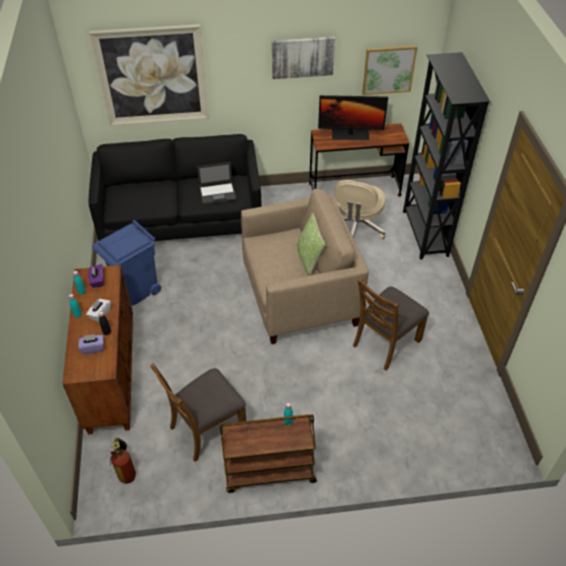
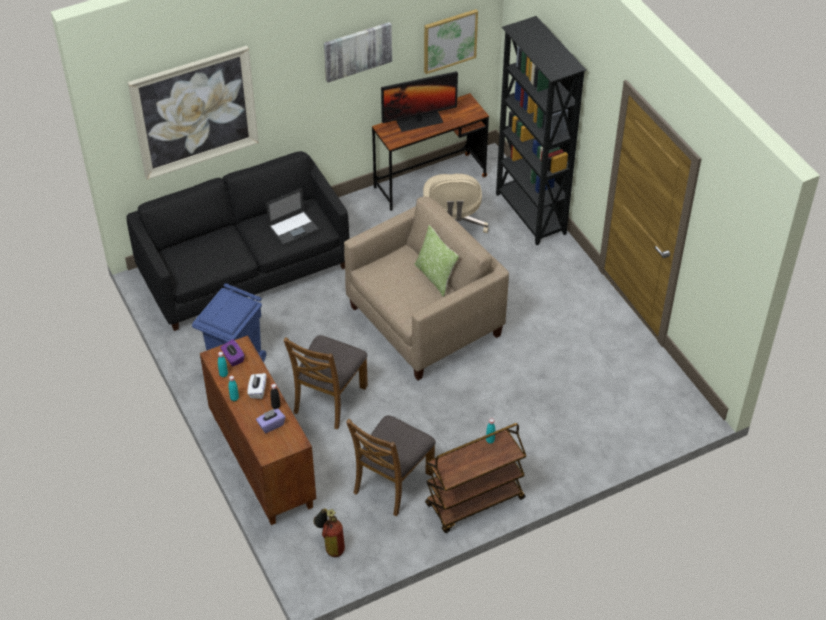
camera: 20 degrees left, 0 degrees up
brown chair [353,278,429,371] -> brown chair moved to [283,335,368,430]

